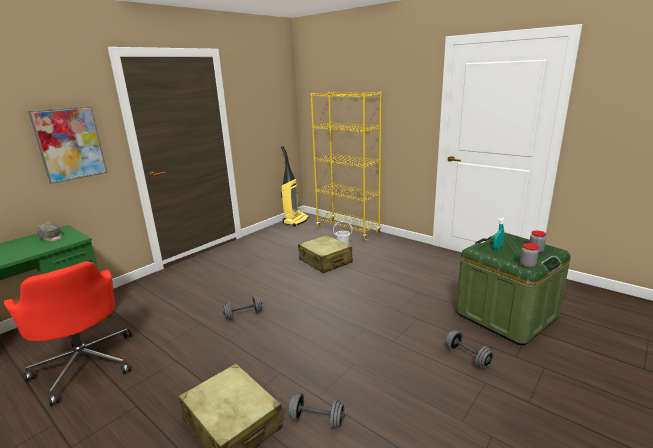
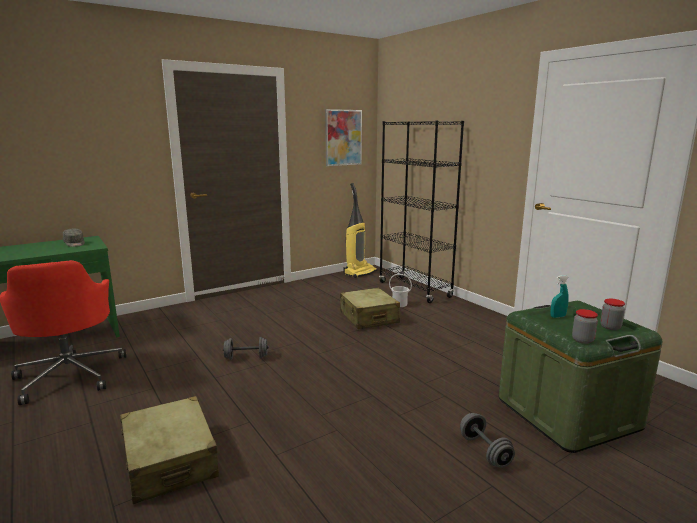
camera: 15 degrees right, 5 degrees down
picture [28,106,108,184] -> picture moved to [325,109,362,166]
grey dumbbell [289,393,345,429] -> none
yellow bookcase [310,91,382,241] -> black bookcase [379,121,464,303]

